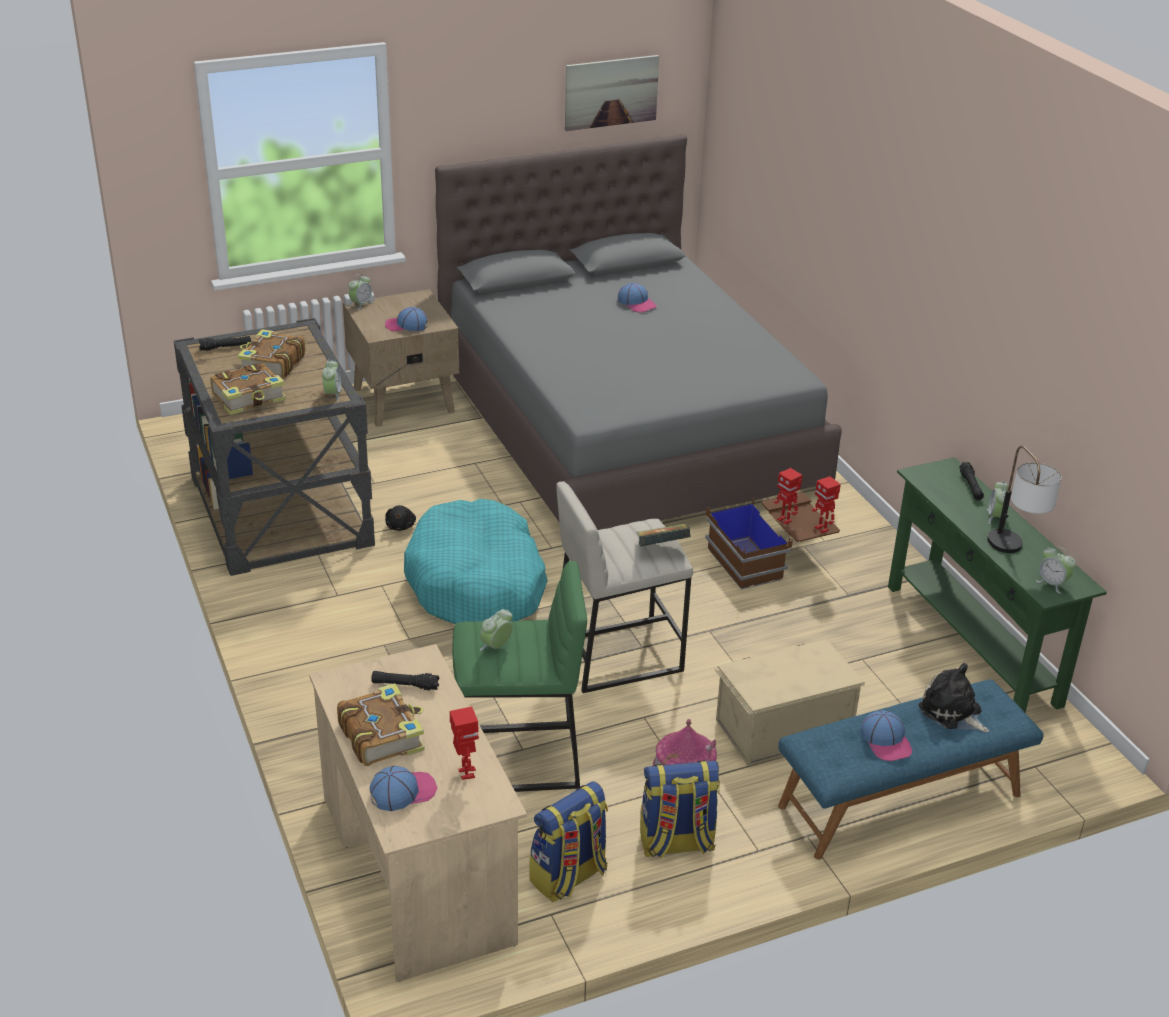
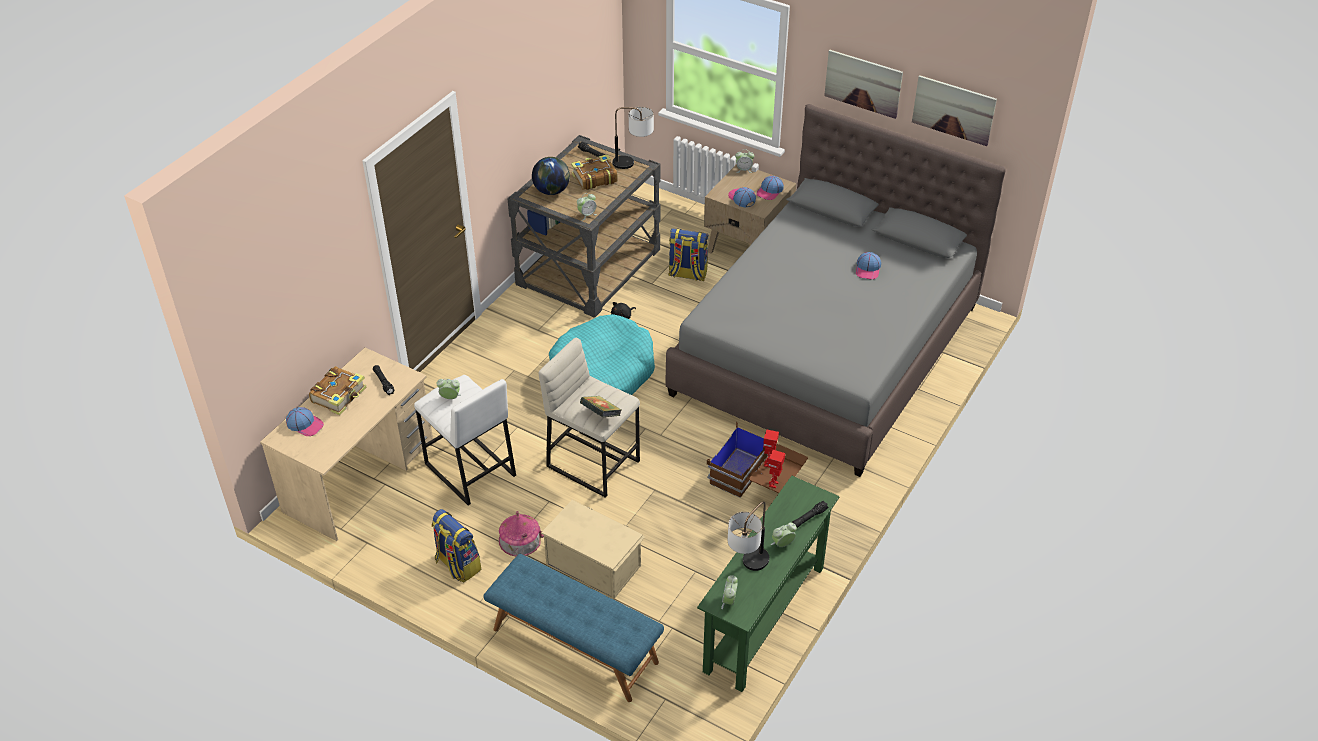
camera: 55 degrees right, 10 degrees up
book [210,363,286,415] -> globe [532,157,570,195]
toy robot [450,707,479,780] -> none
green stool [452,561,587,792] -> white stool [414,375,516,506]
backpack [529,781,608,902] -> backpack moved to [668,228,708,281]
cap [861,710,912,761] -> cap moved to [756,176,784,200]
plush toy [919,663,989,732] -> none
none -> table lamp [613,107,654,169]
none -> picture [824,50,903,119]

